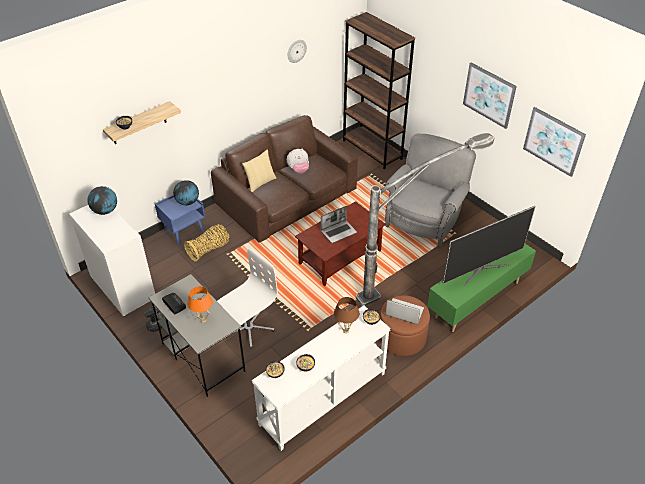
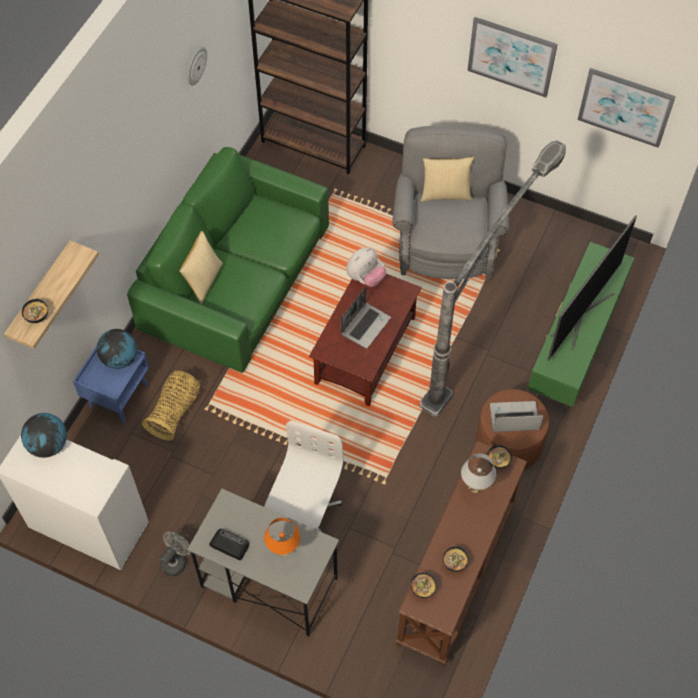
camera: 25 degrees left, 15 degrees up
brown sofa [211,115,358,243] -> green sofa [127,147,329,373]
white console table [252,306,391,451] -> brown console table [395,441,527,667]
plush toy [287,149,309,174] -> plush toy moved to [346,247,387,287]
brown table lamp [334,297,359,333] -> white table lamp [461,453,496,493]
none -> pillow [421,157,474,202]

